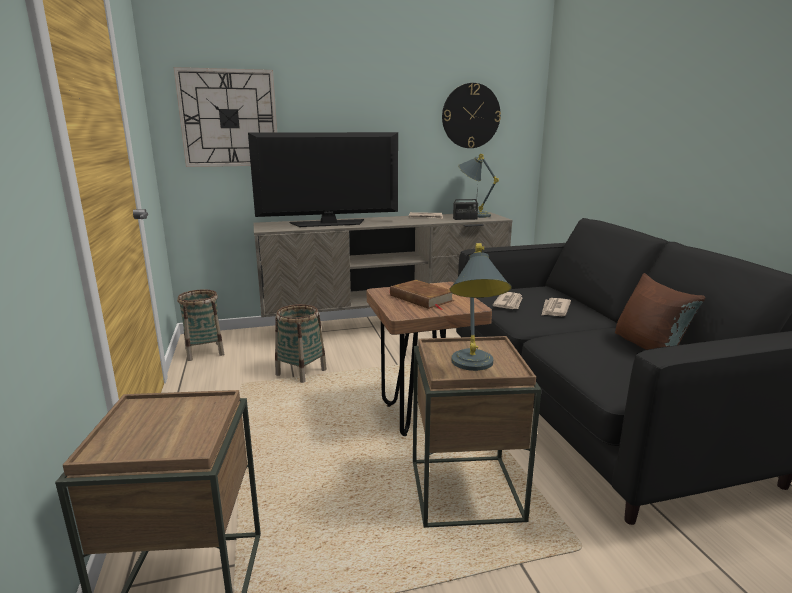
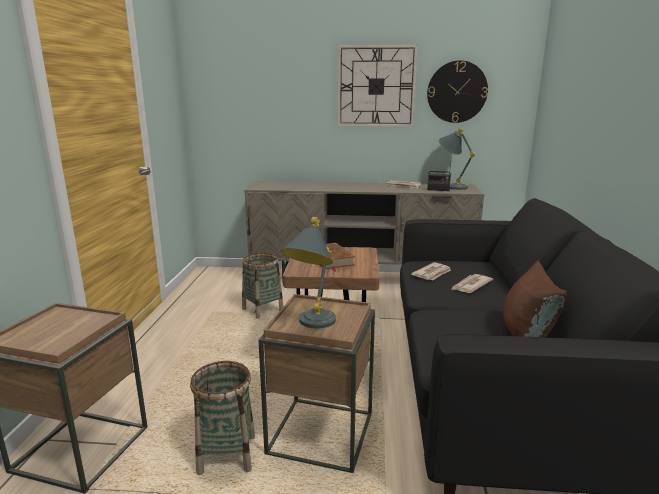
camera: 20 degrees right, 0 degrees up
wall clock [174,67,277,167] -> wall clock moved to [337,44,418,127]
basket [177,289,224,361] -> basket moved to [190,361,255,475]
television [248,132,398,227] -> none

